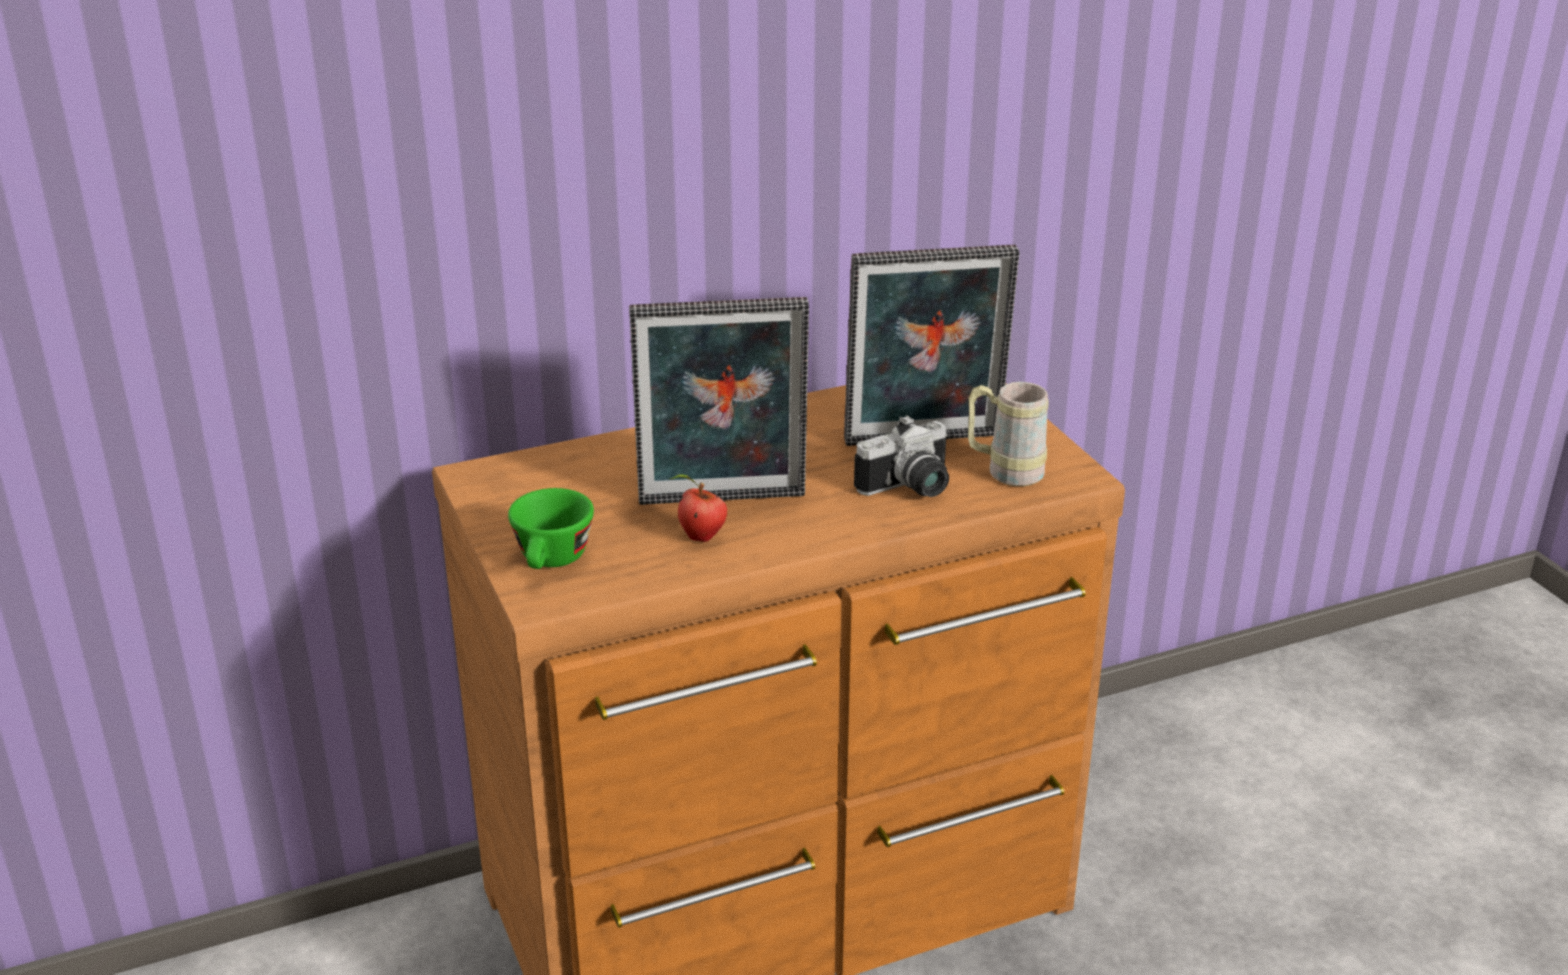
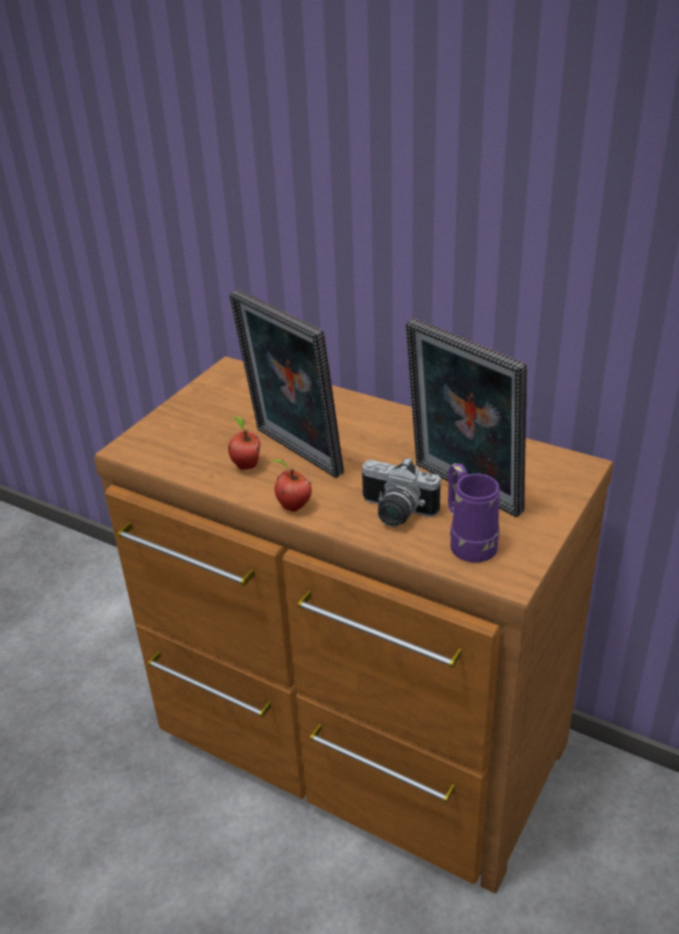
camera: 55 degrees right, 5 degrees up
green cup [508,488,594,569] -> none
beige mug [968,382,1049,486] -> purple mug [448,463,500,563]
none -> apple [269,459,312,512]

